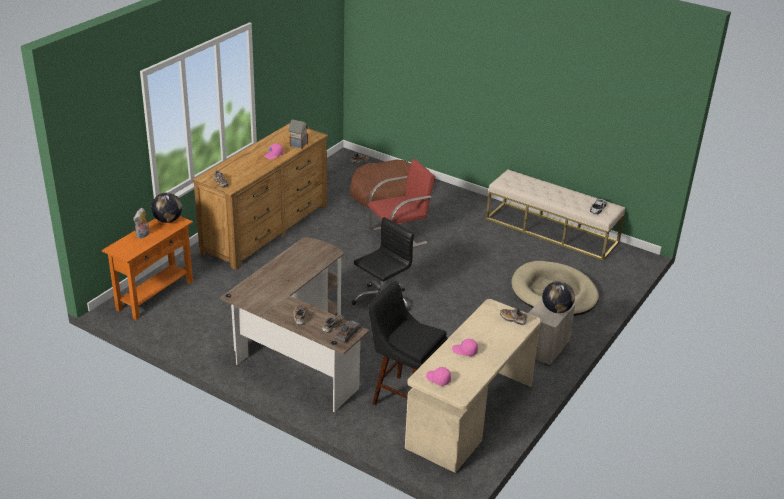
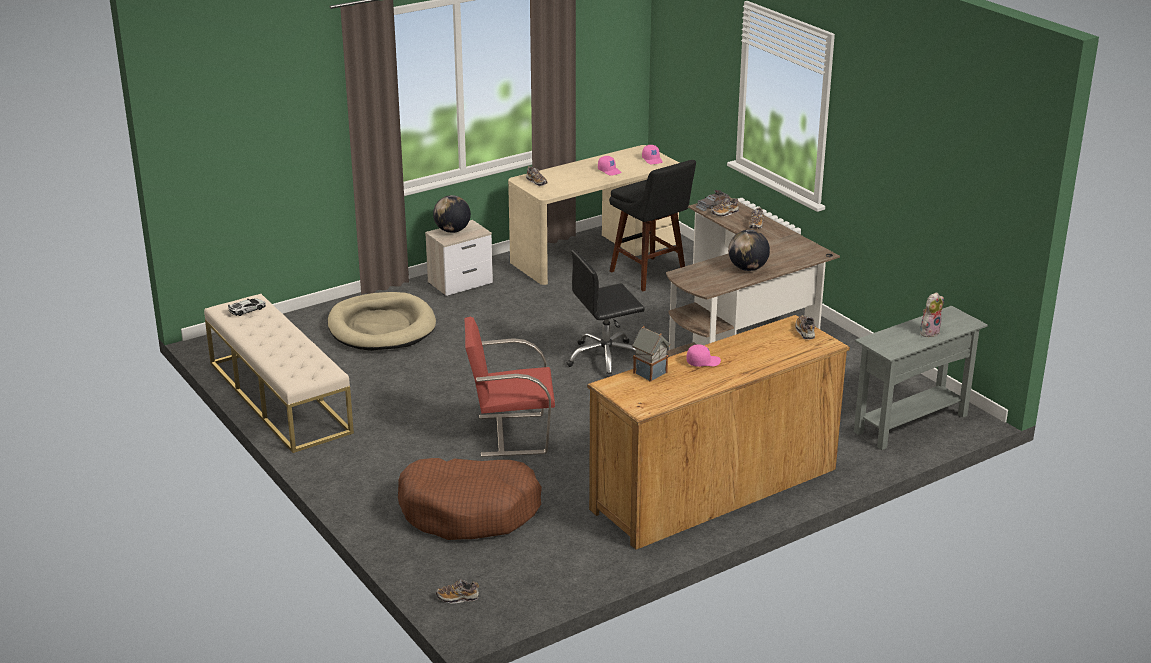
camera: 155 degrees left, 5 degrees down
orange console table [102,216,193,320] -> grey console table [854,306,988,450]
globe [151,193,182,223] -> globe moved to [728,230,770,271]

